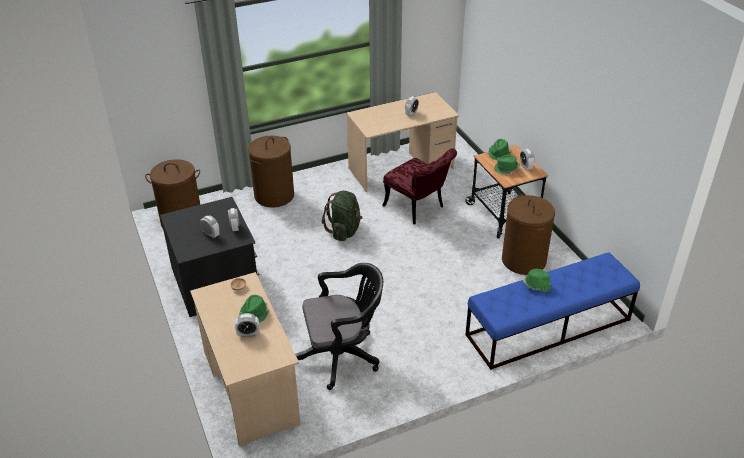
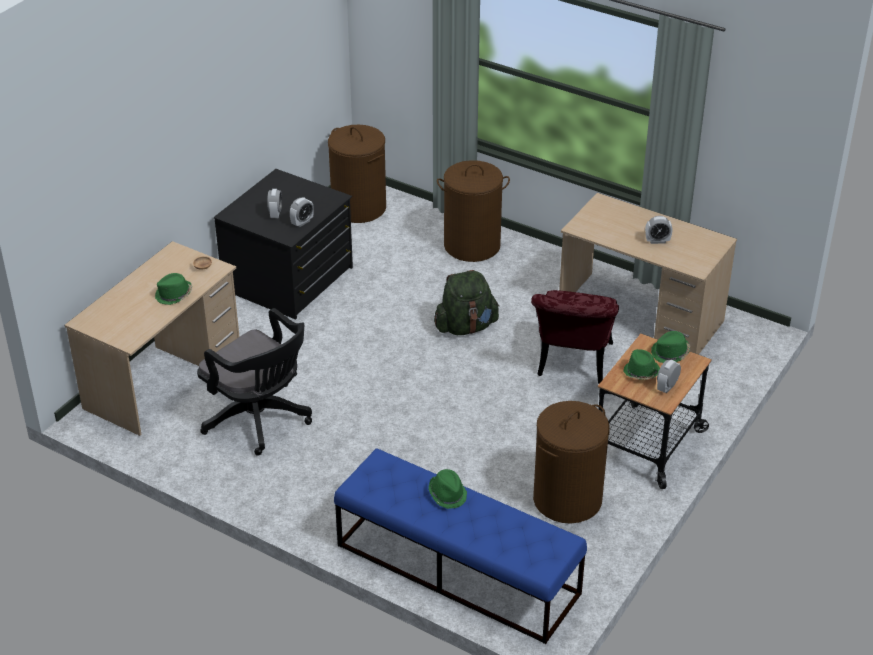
camera: 55 degrees right, 0 degrees up
alarm clock [235,313,259,337] -> none

